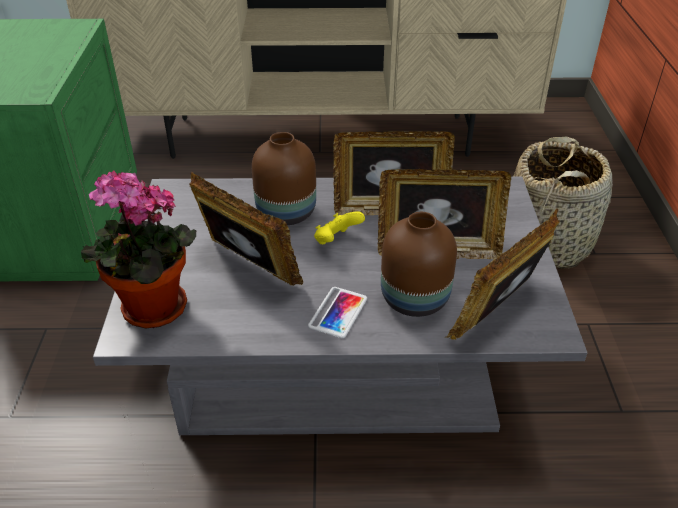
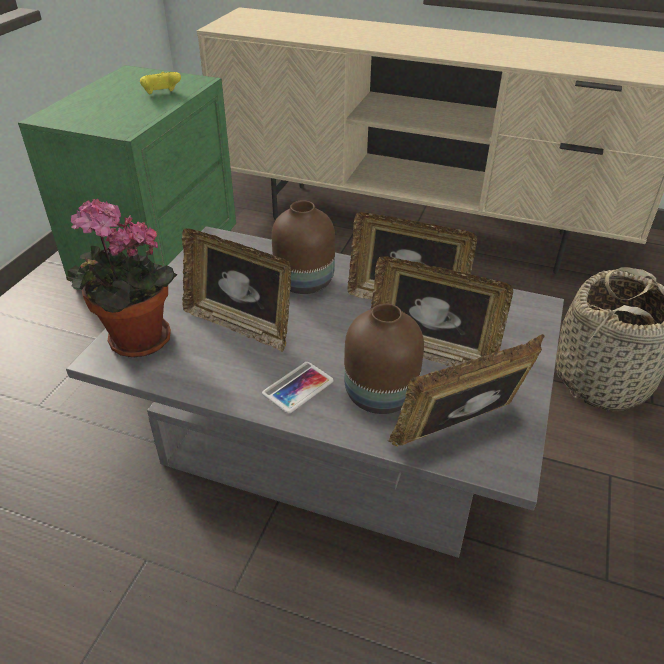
camera: 20 degrees right, 0 degrees up
picture frame [189,172,303,286] -> picture frame turned 150 degrees clockwise [182,228,291,352]
yellow game controller [314,211,365,244] -> yellow game controller moved to [140,72,181,94]

